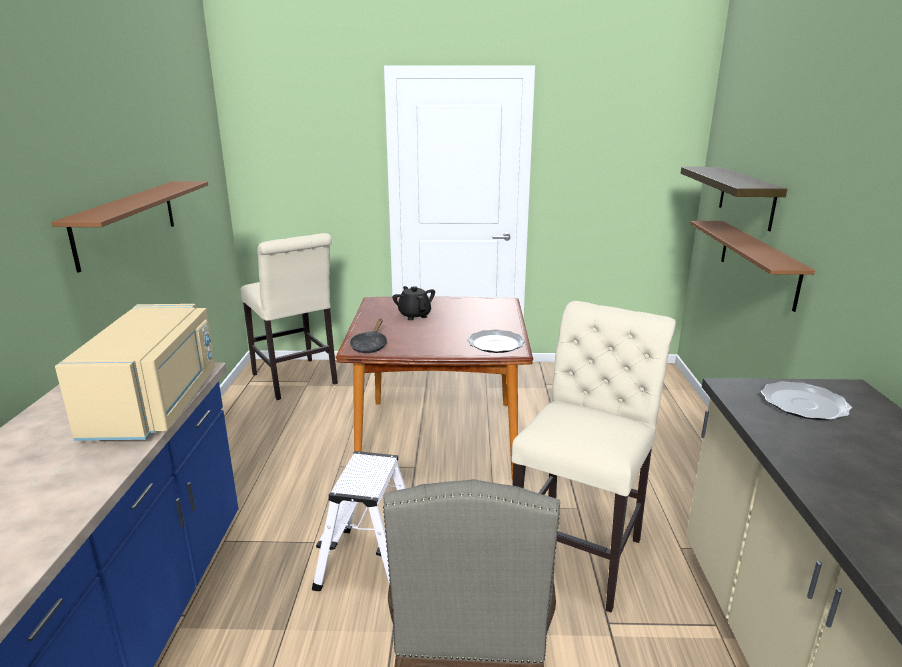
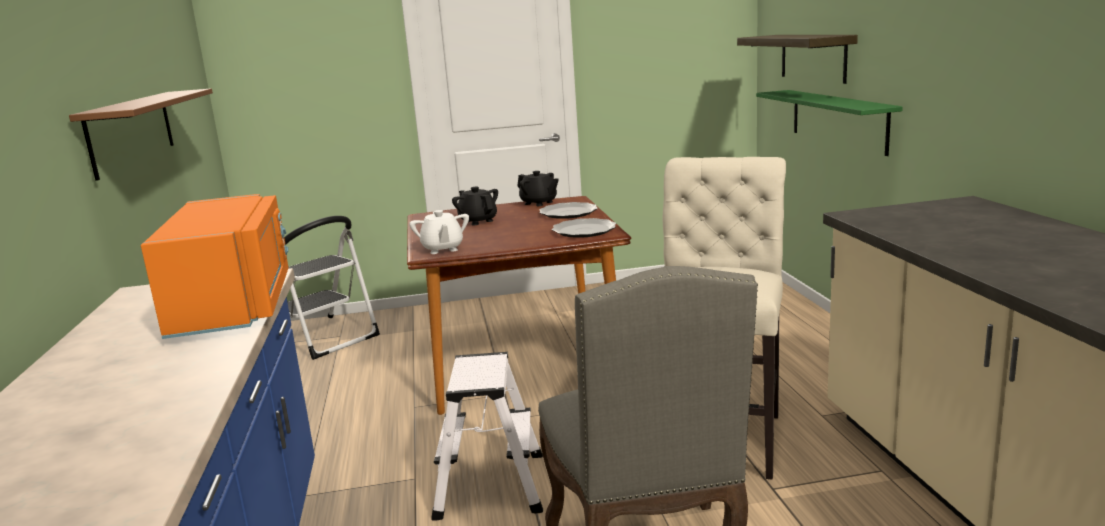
camera: 10 degrees left, 5 degrees down
beige microwave [55,304,216,441] -> orange microwave [141,194,289,339]
beige stool [240,233,338,400] -> step ladder [284,216,380,360]
black frying pan [350,319,387,353] -> white teapot [409,210,469,254]
brown shelf [690,221,815,312] -> green shelf [756,90,903,156]
plate [761,381,852,420] -> plate moved to [539,202,598,219]
none -> black teapot [517,171,559,206]

